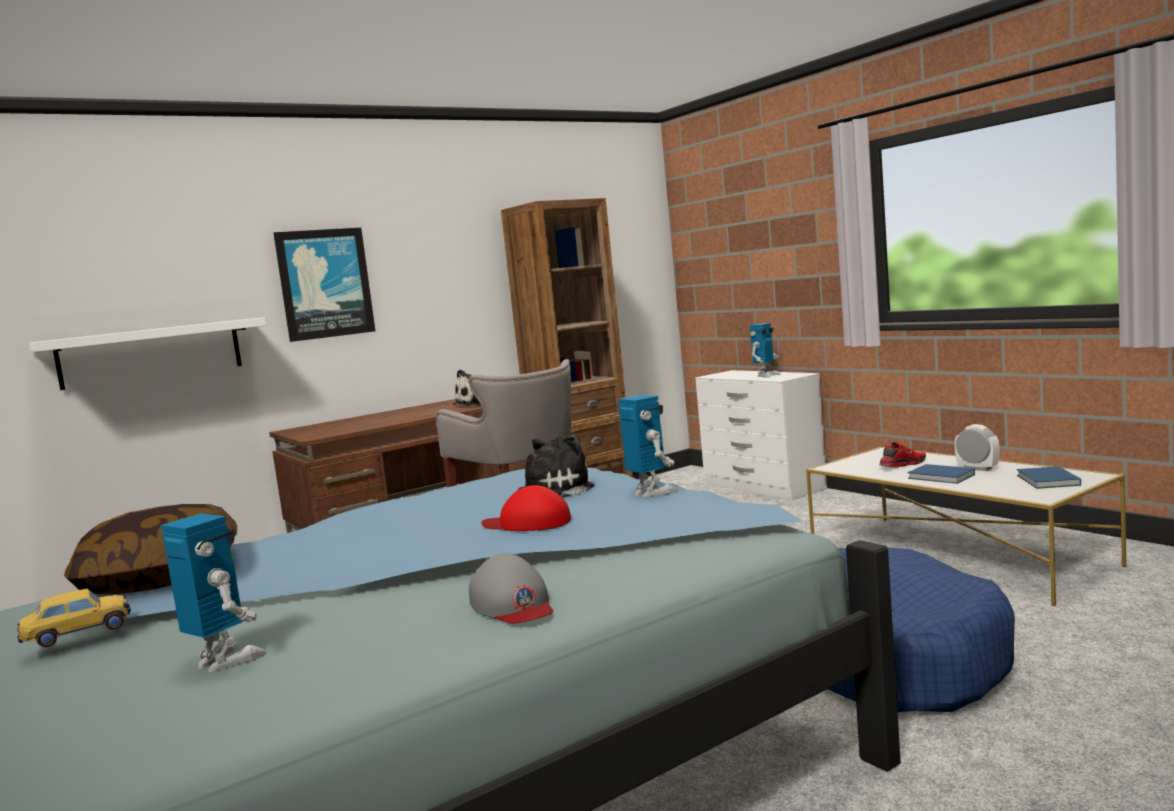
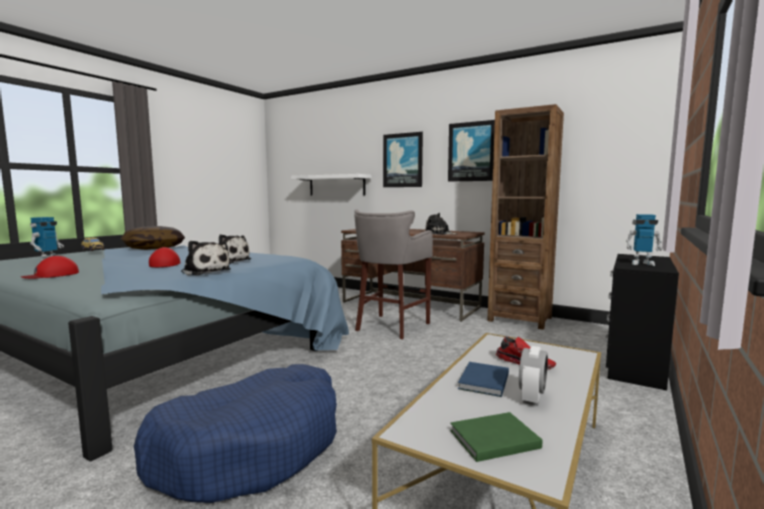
camera: 65 degrees right, 0 degrees up
grey cap [469,553,553,624] -> red cap [21,256,79,279]
toy robot [618,395,678,497] -> plush toy [181,240,231,275]
white dresser [695,370,827,500] -> black dresser [605,254,679,390]
blue book [1017,466,1081,489] -> green book [450,412,542,462]
none -> picture [448,120,495,182]

